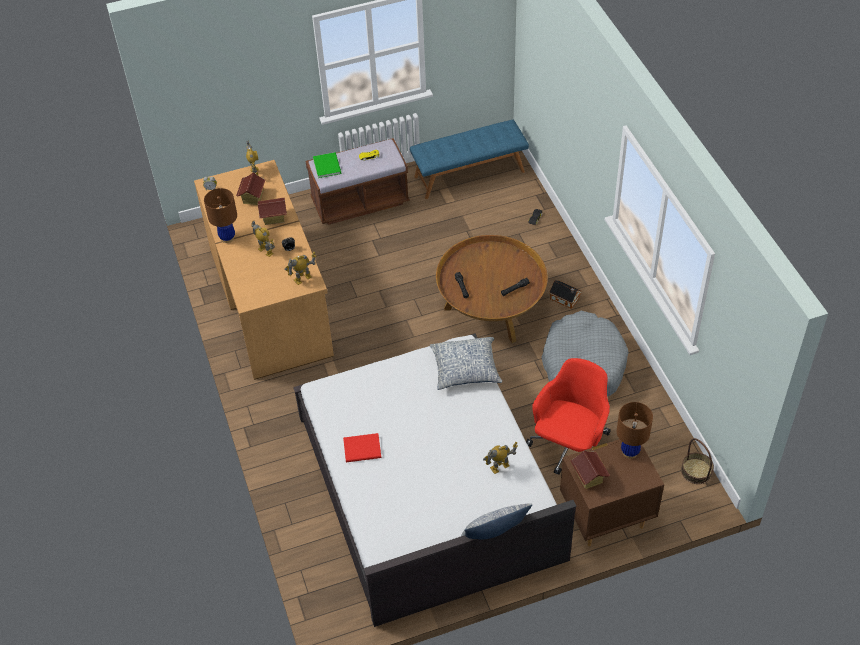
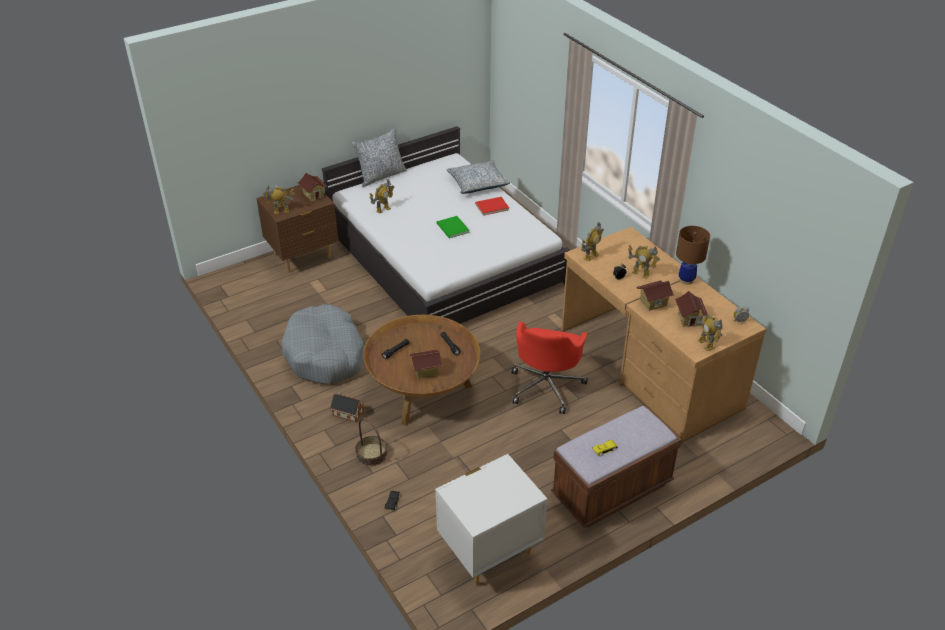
camera: 165 degrees right, 10 degrees down
green book [313,152,341,178] -> green book moved to [437,216,470,239]
blue bench [410,120,529,199] -> white nightstand [435,454,547,586]
pillow [430,337,502,390] -> pillow moved to [446,160,510,194]
red office chair [526,358,611,475] -> red office chair moved to [512,322,588,414]
brown table lamp [617,402,653,459] -> toy robot [263,185,294,214]
basket [681,438,714,484] -> basket moved to [356,418,387,466]
none -> toy house [410,349,442,378]

